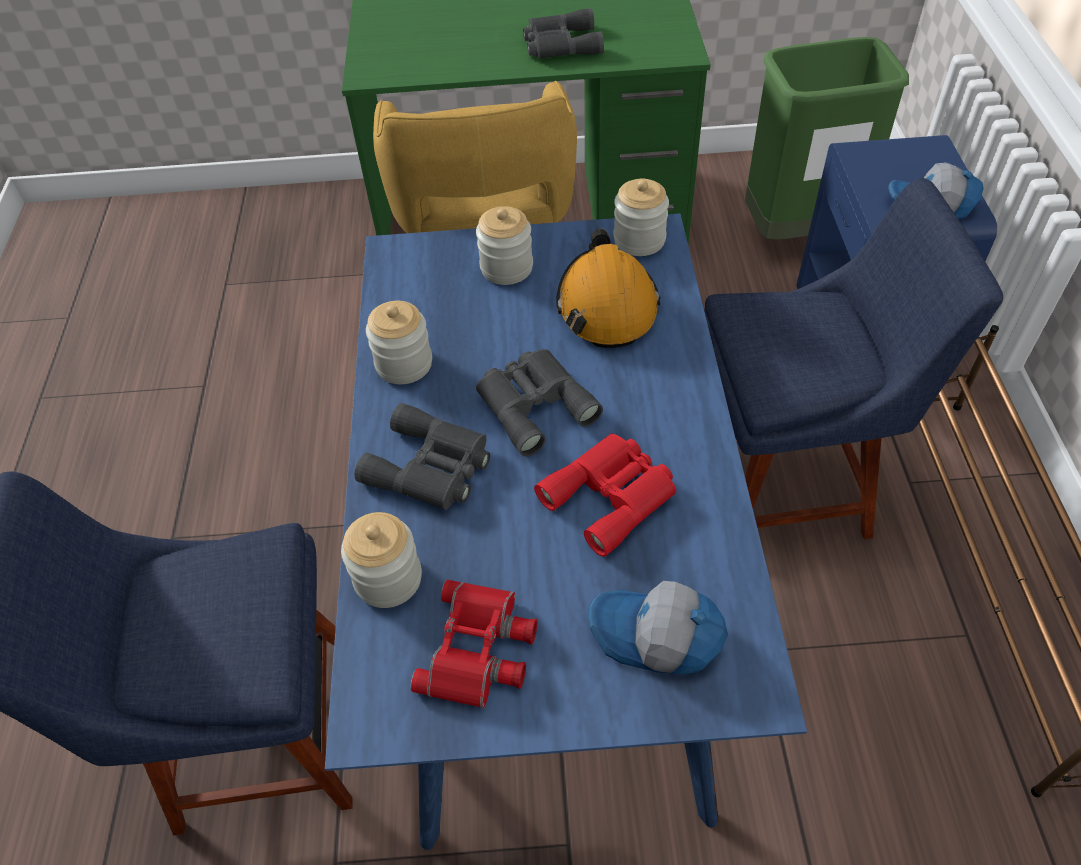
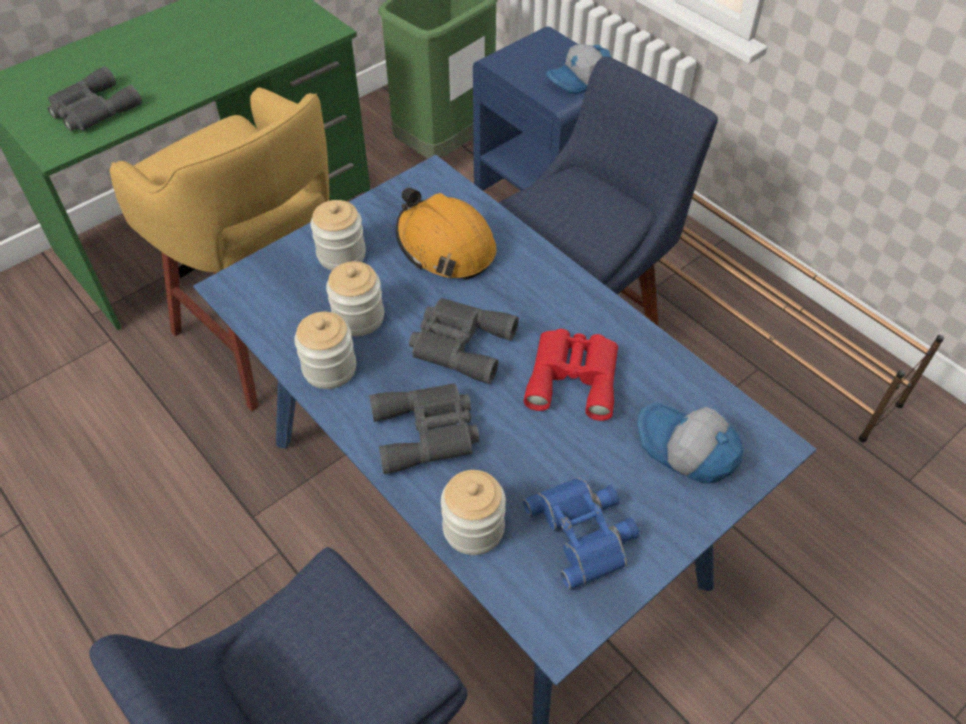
camera: 40 degrees left, 0 degrees up
red binoculars [411,580,537,708] -> blue binoculars [523,477,639,590]
grey binoculars [523,8,604,59] -> grey binoculars moved to [48,66,142,131]
cap [588,581,728,674] -> cap turned 60 degrees clockwise [637,402,743,484]
jar [614,179,669,256] -> jar moved to [326,261,384,336]

